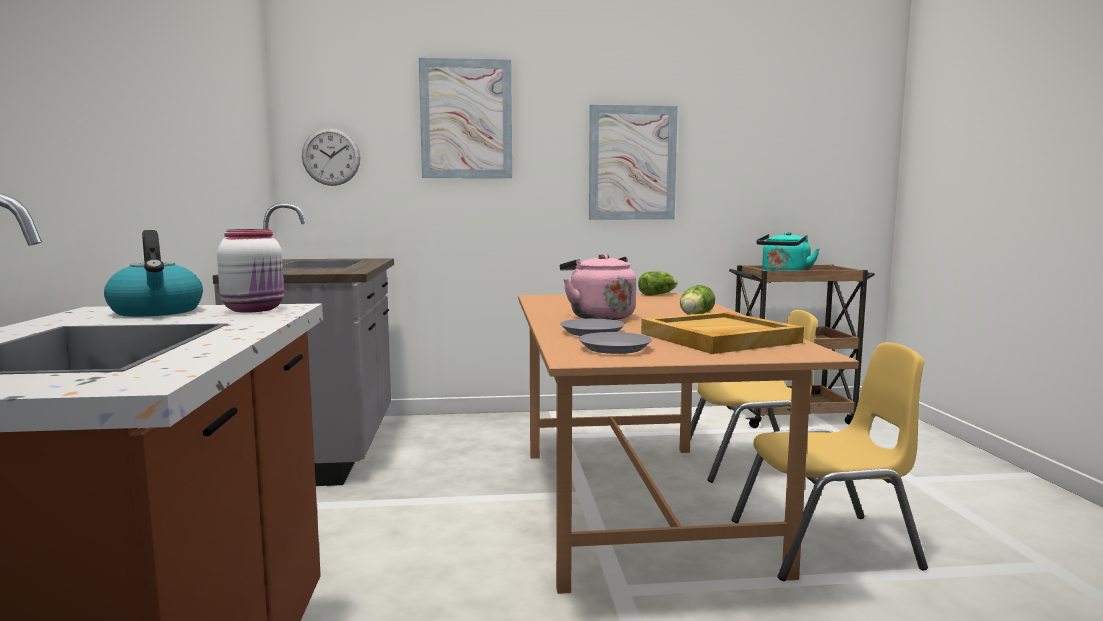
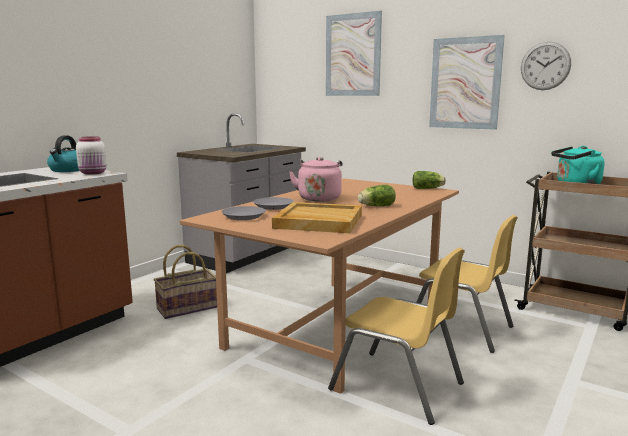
camera: 40 degrees right, 5 degrees up
wall clock [302,128,360,186] -> wall clock moved to [521,41,571,90]
none -> basket [154,245,217,319]

